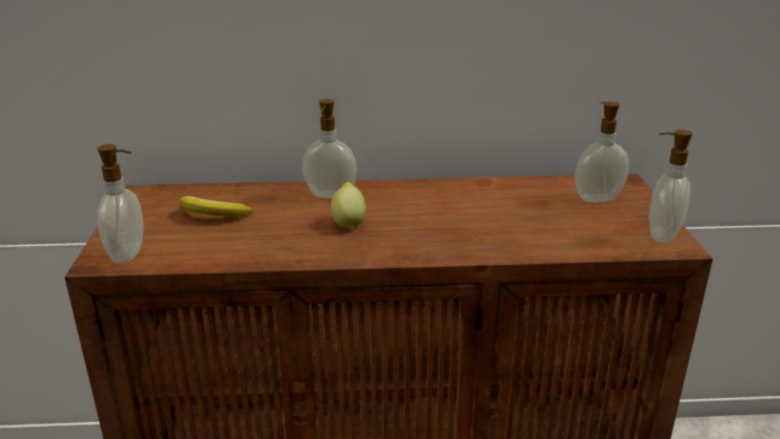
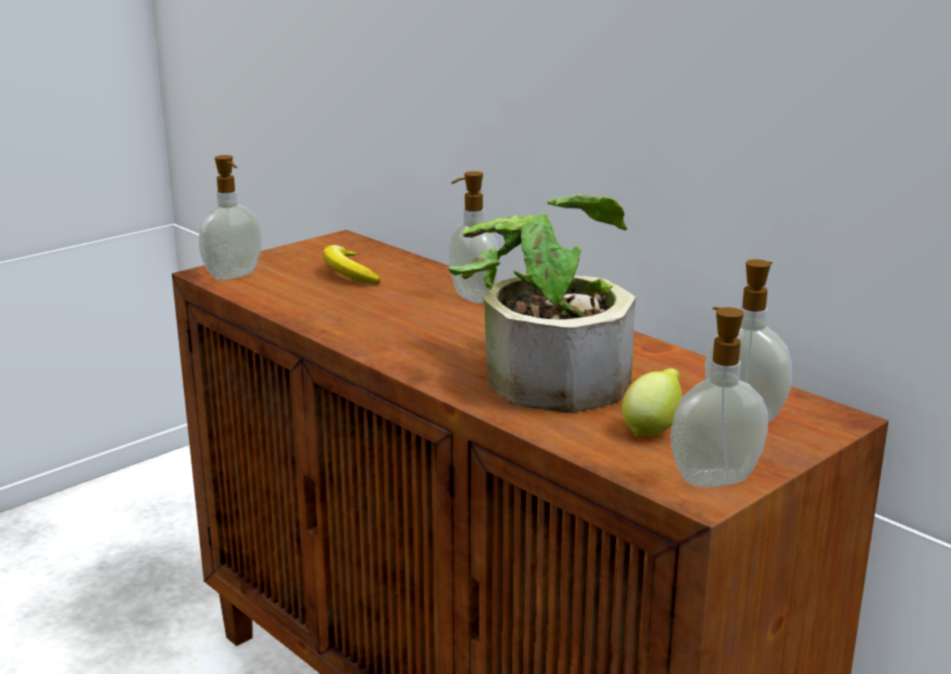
camera: 50 degrees right, 5 degrees down
lemon [331,182,366,230] -> lemon moved to [622,368,682,437]
none -> potted plant [447,194,635,413]

